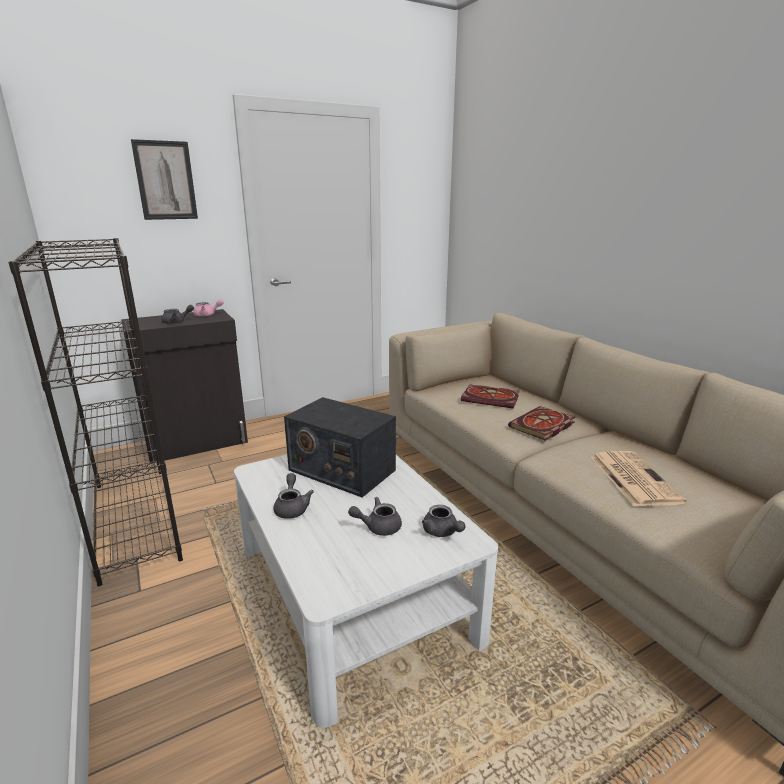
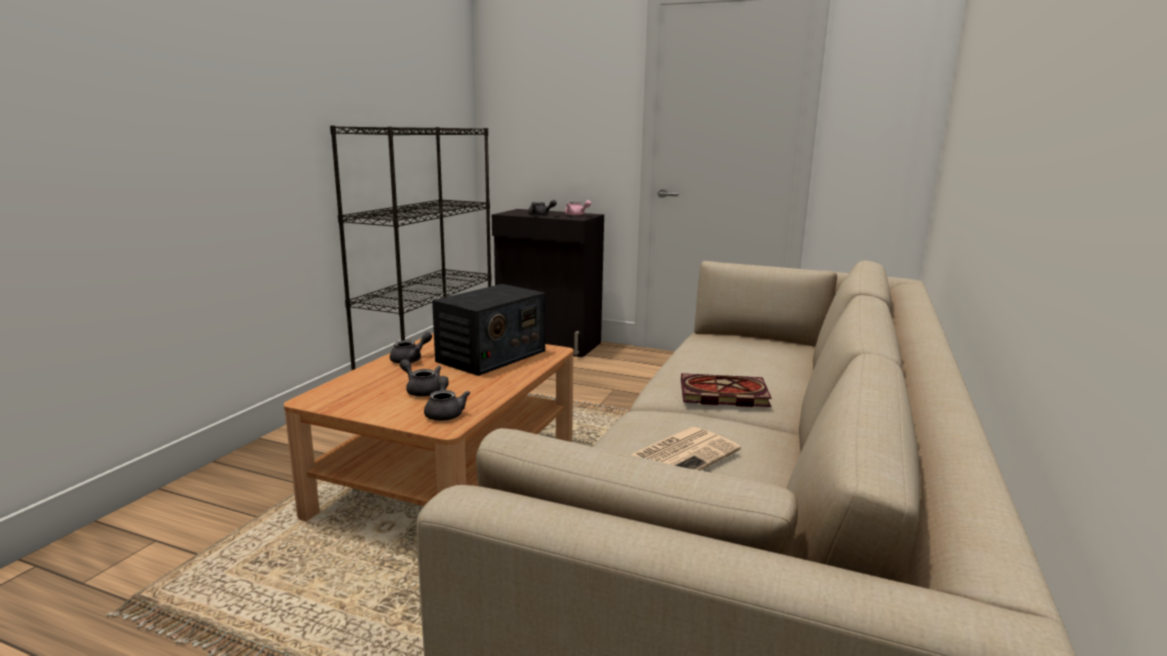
camera: 50 degrees right, 5 degrees down
picture [131,139,198,220] -> none
white coffee table [234,455,498,728] -> brown coffee table [284,333,574,522]
radio [284,397,396,497] -> radio turned 135 degrees counterclockwise [432,284,545,376]
grey teapot [422,505,465,537] -> grey teapot turned 150 degrees clockwise [424,376,470,421]
book [461,385,519,409] -> none

